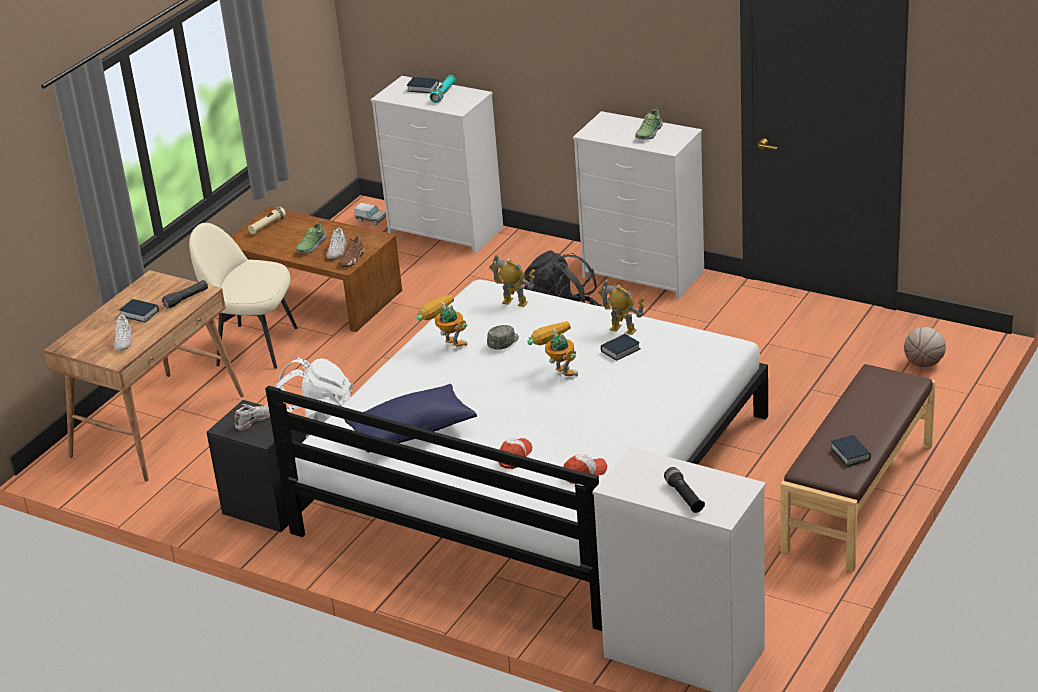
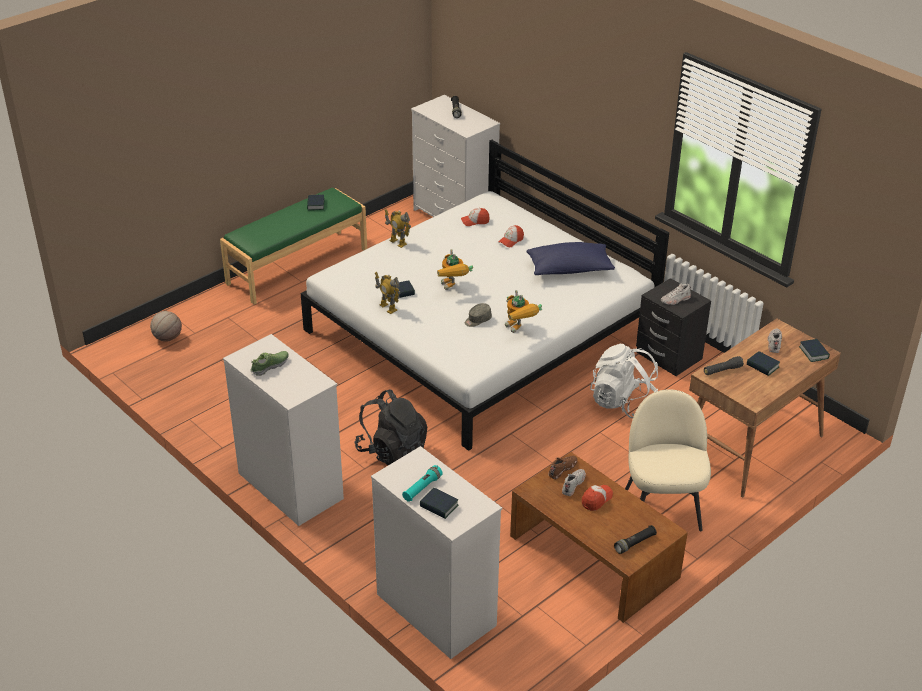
camera: 165 degrees left, 5 degrees up
beige chair [189,223,297,369] -> beige chair turned 120 degrees counterclockwise [625,389,711,531]
beige flashlight [248,207,286,235] -> black flashlight [614,525,657,554]
shoe [296,221,327,253] -> cap [582,485,613,511]
toy truck [354,203,386,225] -> none
toy robot [489,254,535,307] -> toy robot moved to [385,209,411,248]
brown bench [780,364,936,572] -> green bench [220,188,367,305]
none -> book [799,339,830,362]

